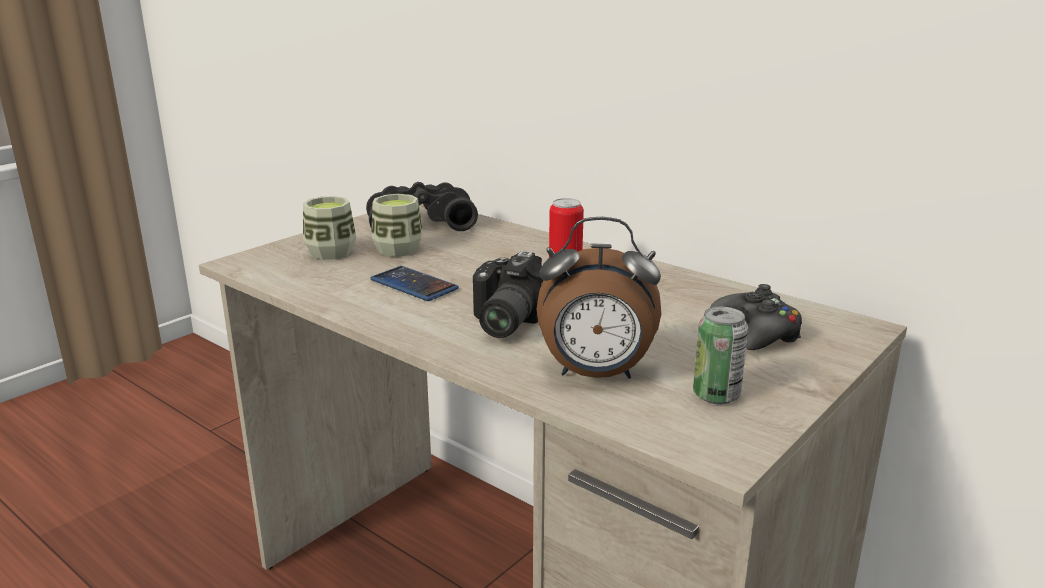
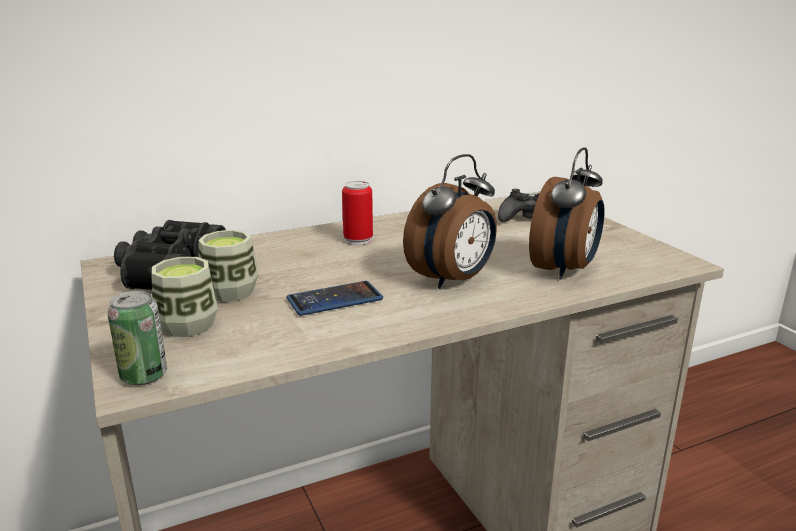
camera: 65 degrees left, 0 degrees up
camera [473,251,543,338] -> alarm clock [403,154,497,289]
can [693,307,748,404] -> can moved to [107,290,167,386]

